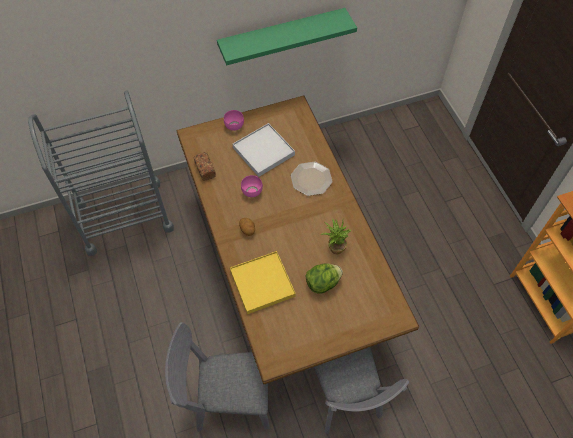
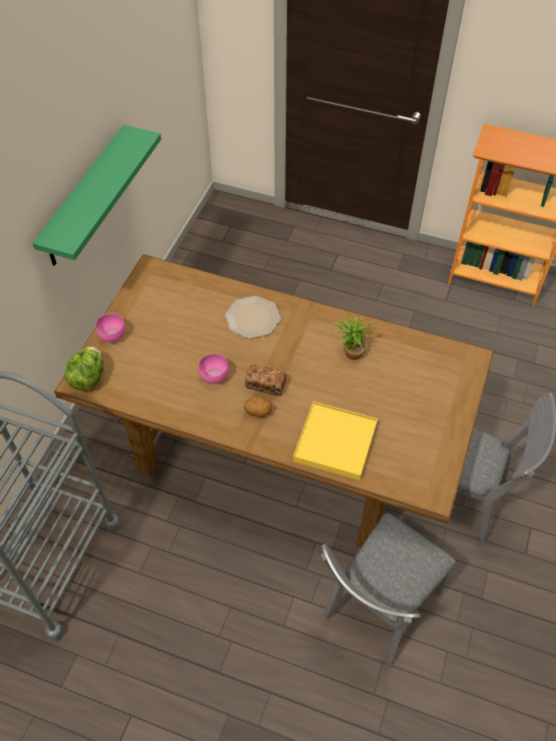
camera: 50 degrees left, 5 degrees down
bread [193,152,215,181] -> bread moved to [245,364,287,396]
white tray [233,123,295,177] -> none
lettuce [305,263,343,294] -> lettuce moved to [64,346,103,391]

